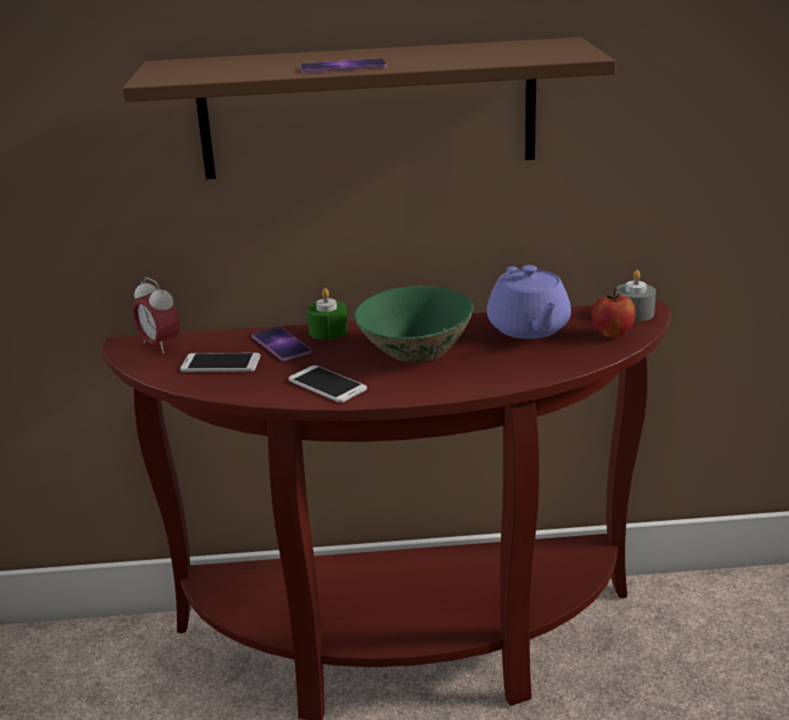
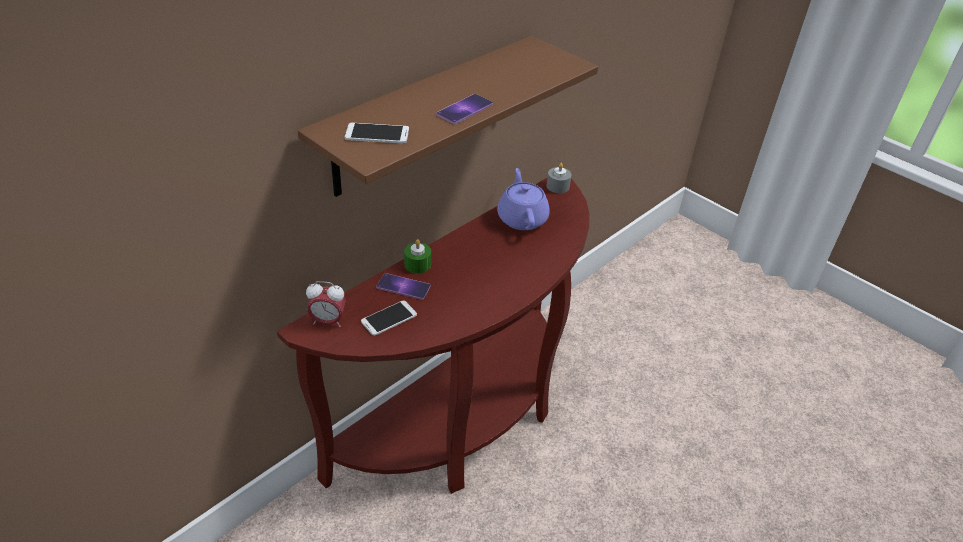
camera: 45 degrees left, 15 degrees up
phone [289,365,367,403] -> phone moved to [345,123,409,144]
green bowl [355,286,473,363] -> none
purple teapot [487,265,571,339] -> purple teapot turned 135 degrees counterclockwise [497,168,550,230]
apple [592,289,636,338] -> none

